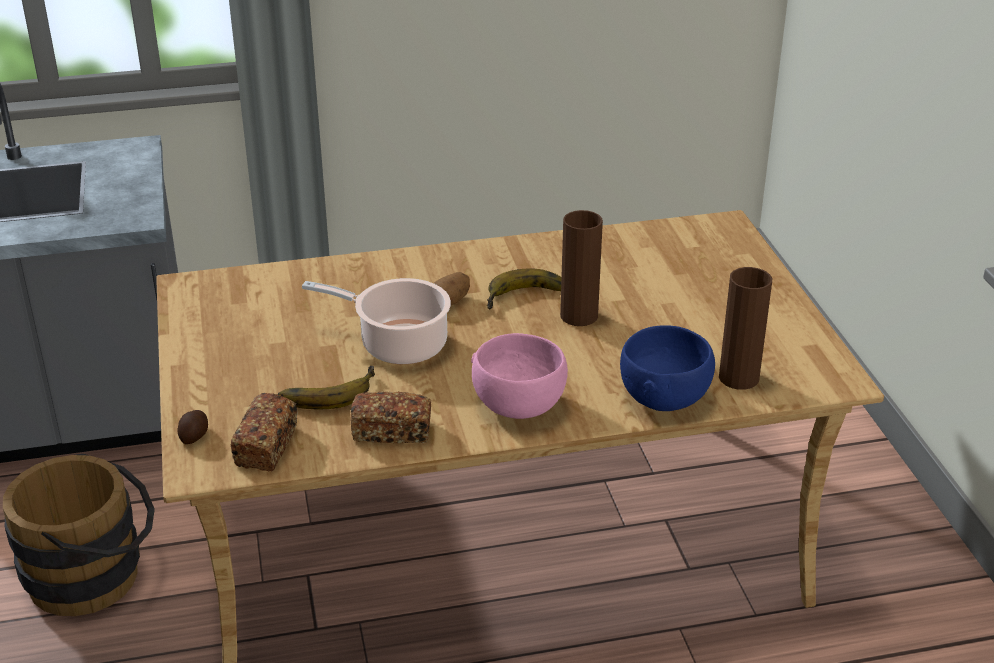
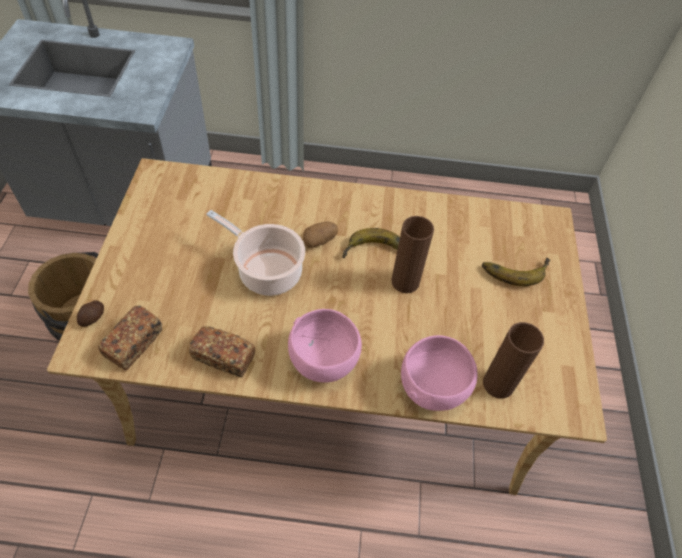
camera: 15 degrees right, 20 degrees up
banana [278,366,375,410] -> banana moved to [482,258,550,286]
blue bowl [620,325,715,411] -> pink bowl [401,335,478,411]

